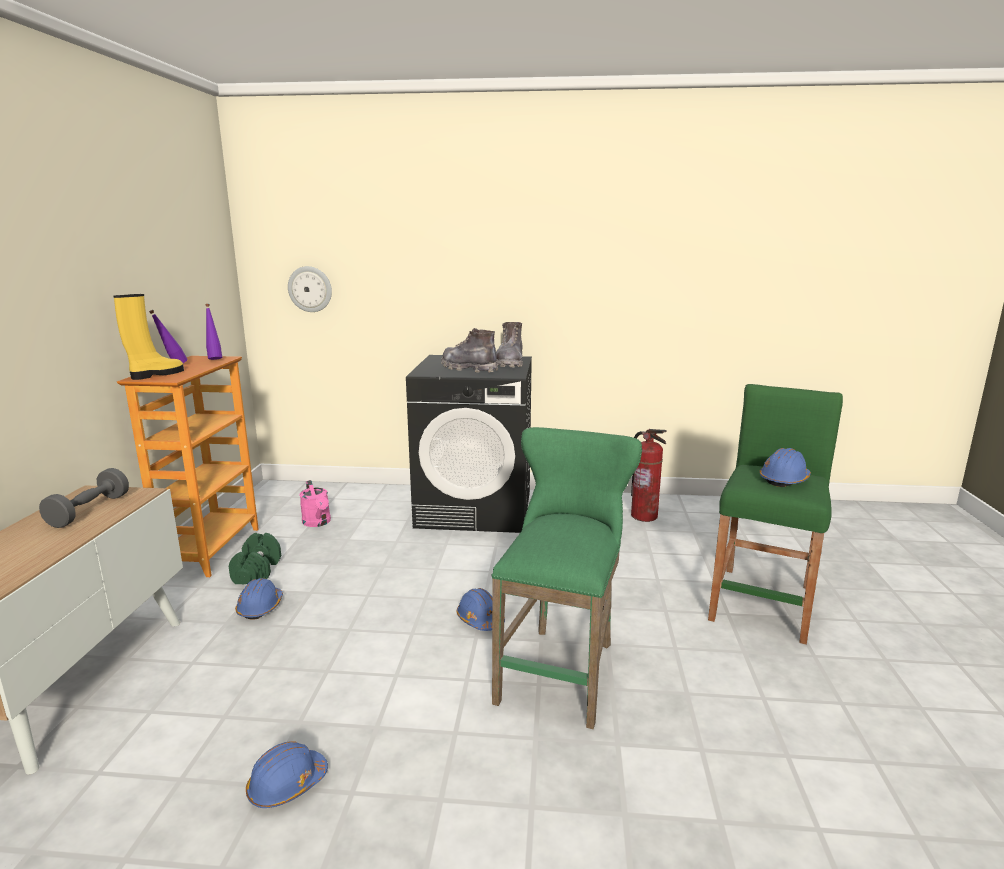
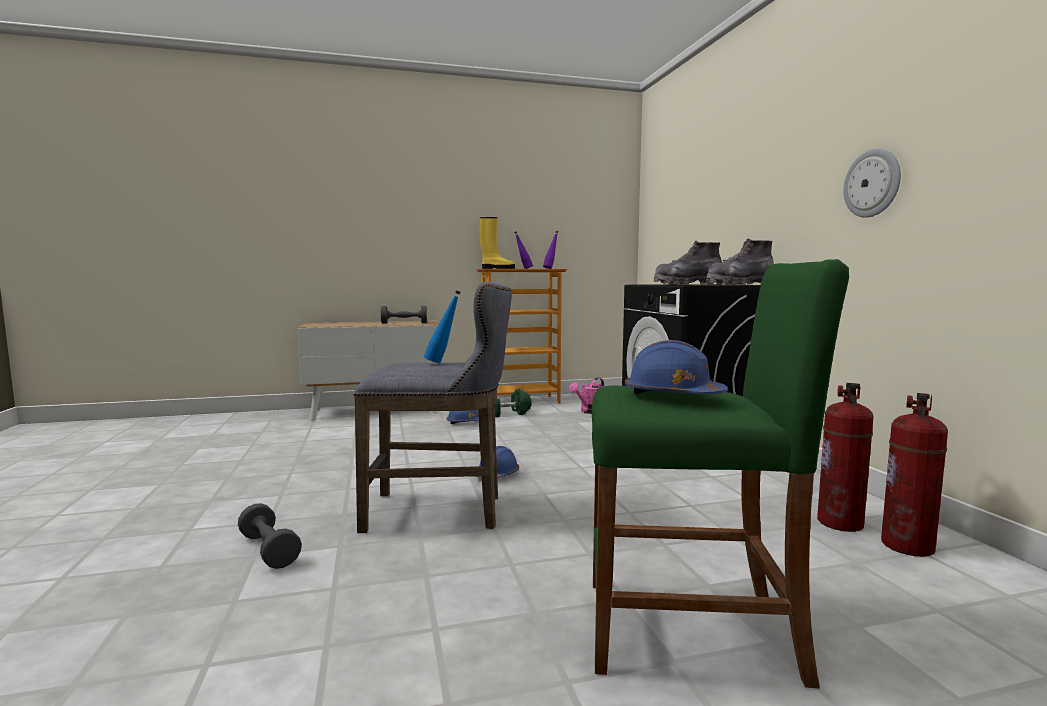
camera: 70 degrees right, 10 degrees down
blue hard hat [246,741,328,808] -> none
wall clock [288,266,332,312] -> wall clock moved to [843,148,901,218]
grey boot [441,328,498,373] -> grey boot turned 105 degrees counterclockwise [654,241,722,285]
green stool [491,427,642,729] -> grey stool [353,282,512,533]
none -> grey dumbbell [238,503,302,569]
none -> blue bottle [424,290,461,363]
none -> fire extinguisher [881,393,948,557]

